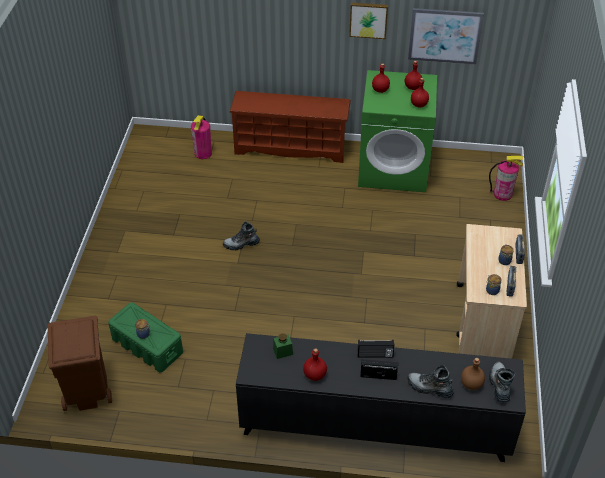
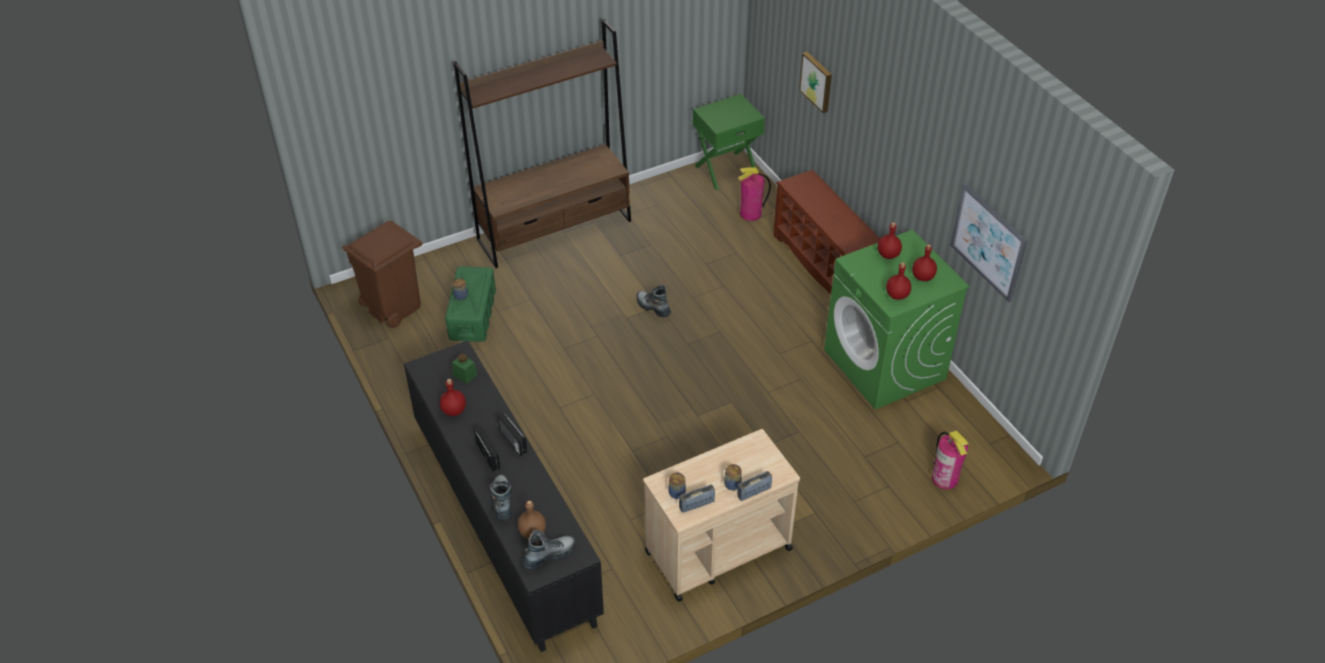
camera: 55 degrees right, 0 degrees up
picture [349,3,388,39] -> picture moved to [799,52,832,113]
none -> brown bookcase [453,18,631,268]
none -> green nightstand [693,94,765,191]

